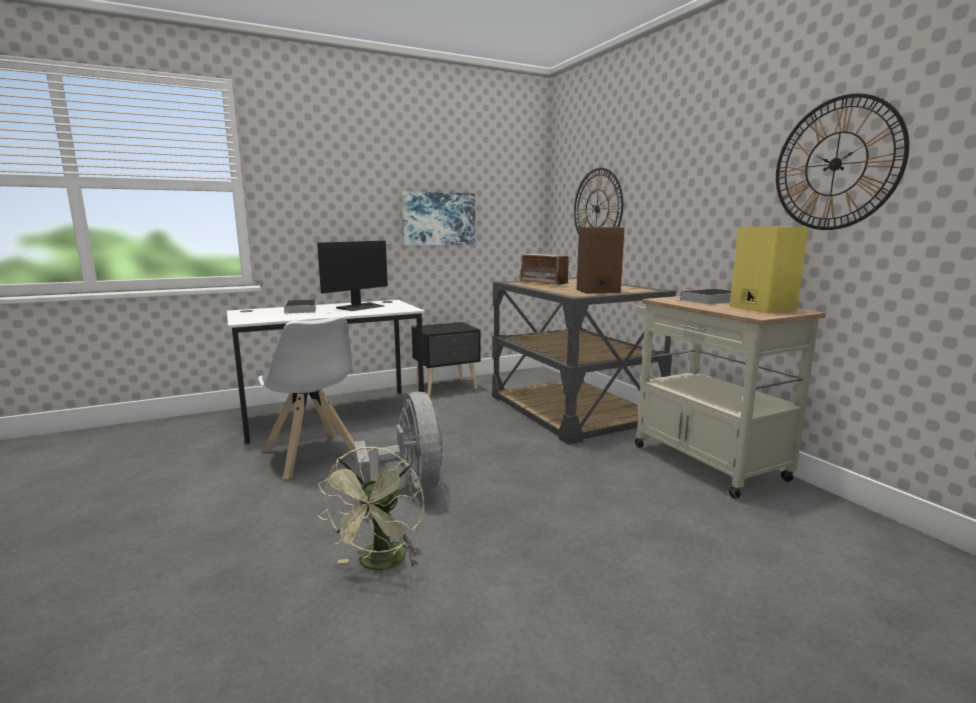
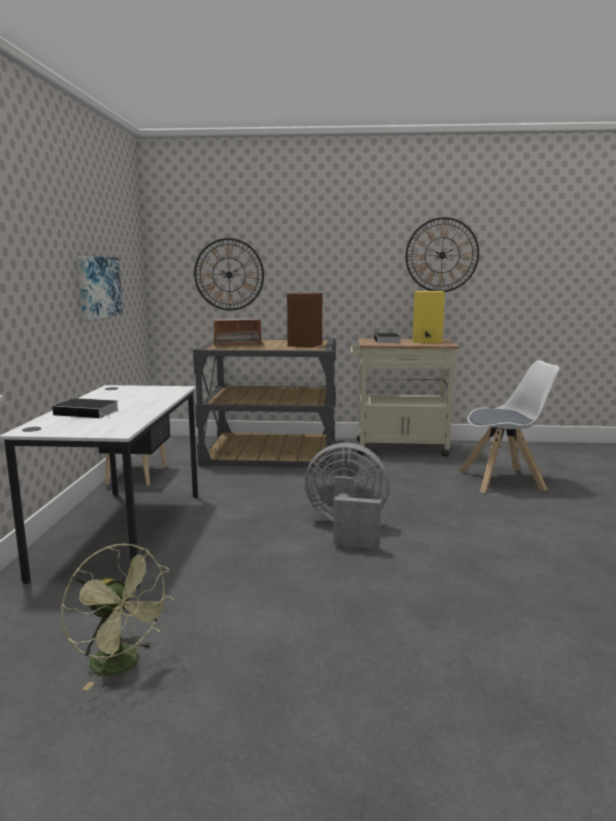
camera: 60 degrees left, 0 degrees up
chair [258,316,355,479] -> chair moved to [458,360,560,493]
monitor [317,241,388,311] -> none
green fan [317,446,424,571] -> green fan moved to [61,544,173,690]

